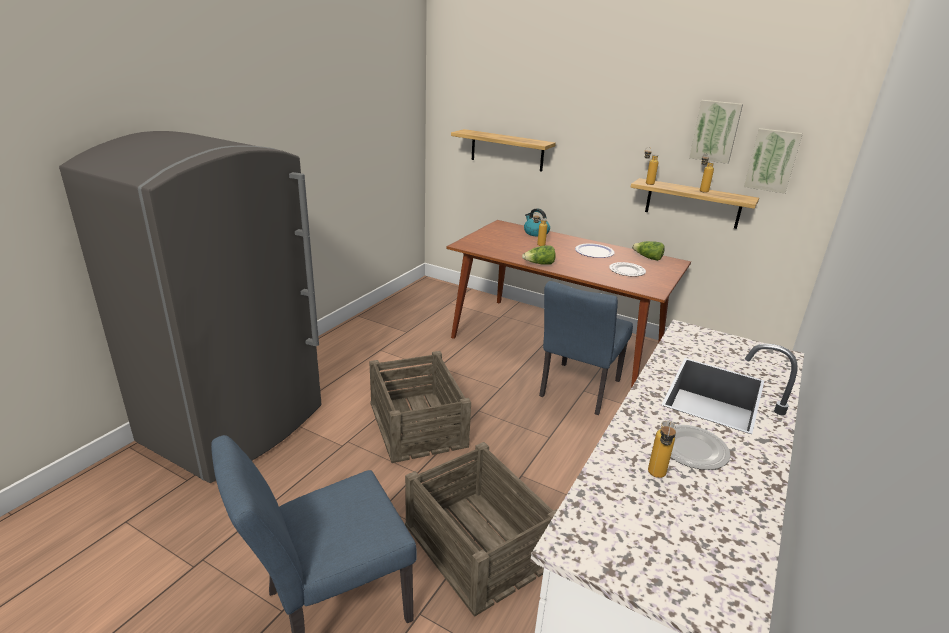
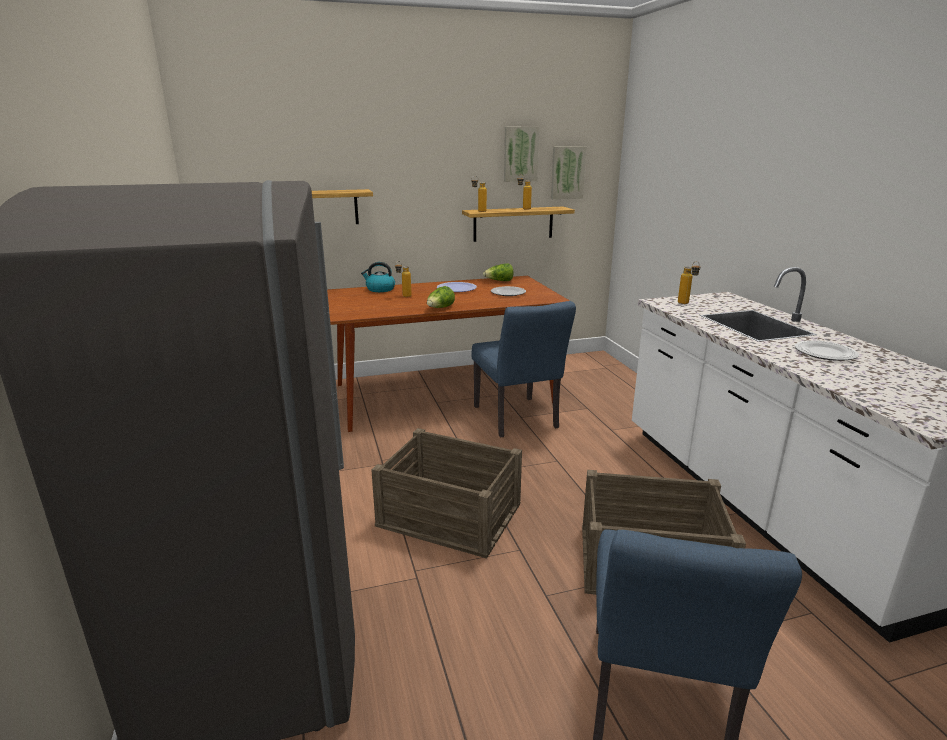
camera: 45 degrees left, 5 degrees down
bottle [648,420,676,478] -> bottle moved to [678,261,700,304]

